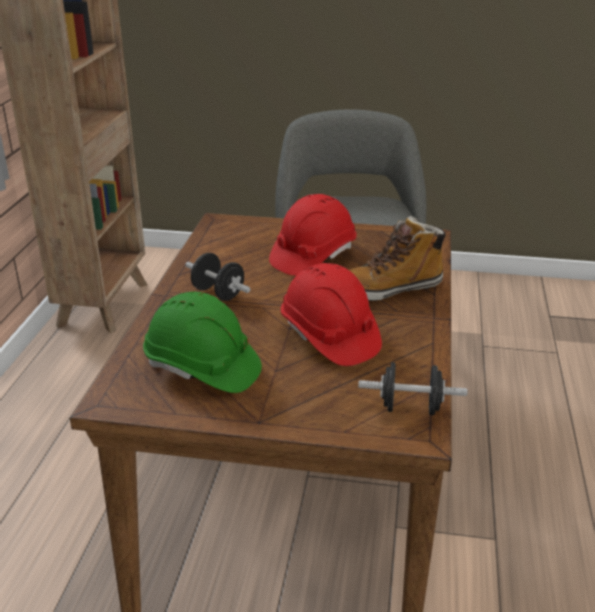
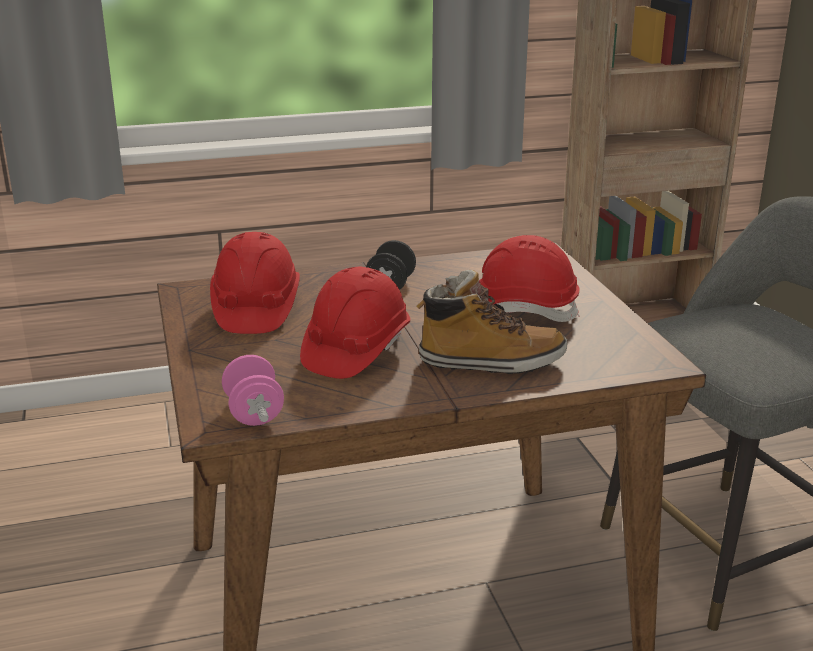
camera: 65 degrees right, 5 degrees down
green hard hat [143,292,262,393] -> red hard hat [210,232,300,334]
boot [349,216,446,301] -> boot turned 135 degrees clockwise [416,270,567,374]
black dumbbell [358,362,467,415] -> pink dumbbell [222,355,284,426]

